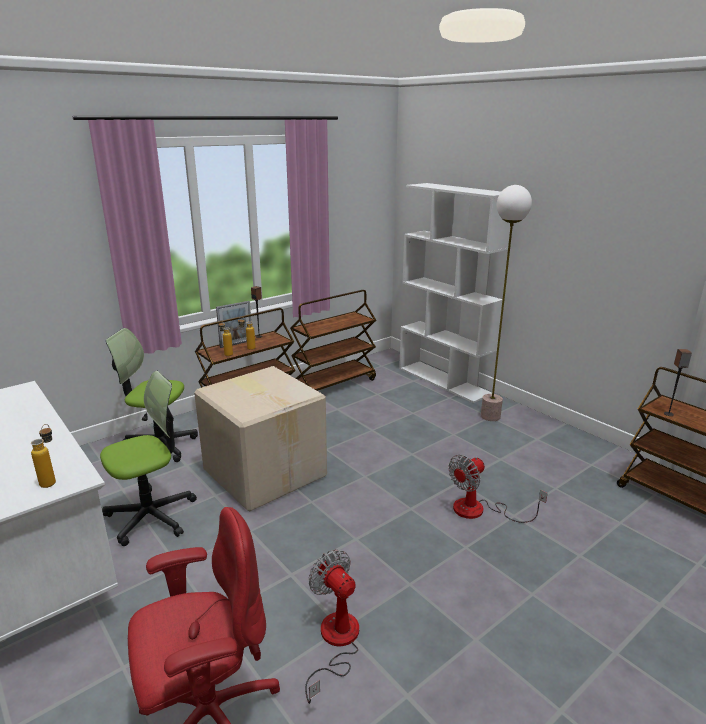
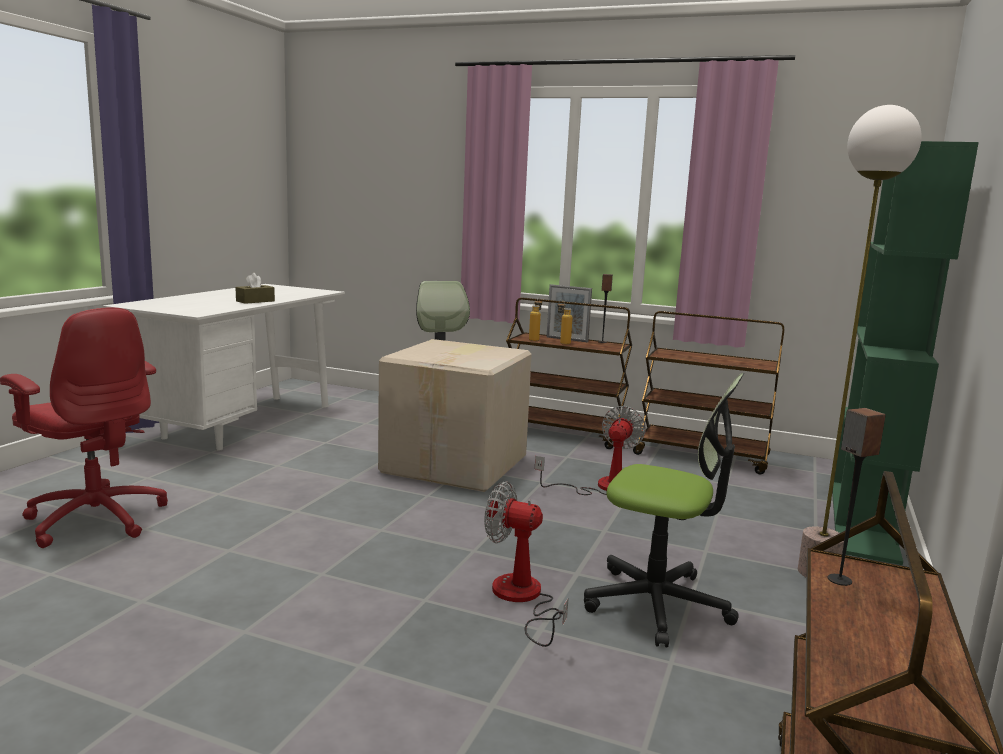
camera: 60 degrees right, 10 degrees down
bottle [31,424,56,488] -> none
office chair [100,371,197,546] -> office chair moved to [584,373,744,647]
fan [305,549,359,704] -> fan moved to [535,406,646,495]
white bookcase [399,183,510,403] -> green bookcase [832,141,979,565]
none -> brown tissue box [236,273,275,304]

